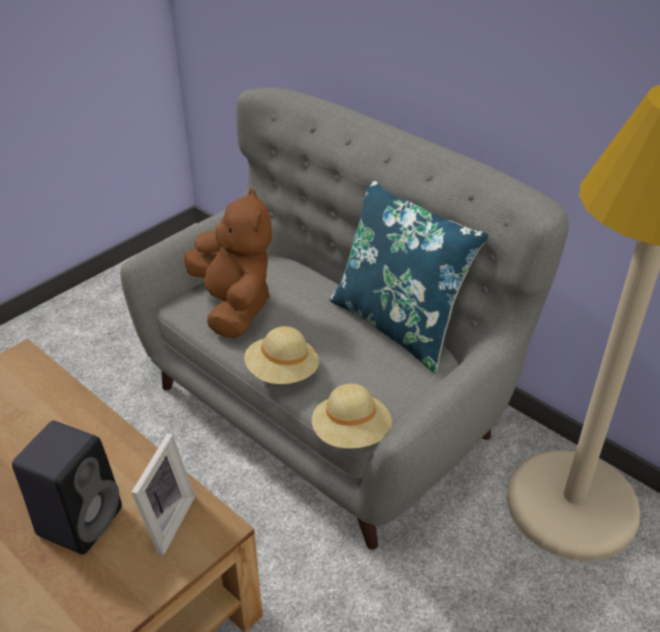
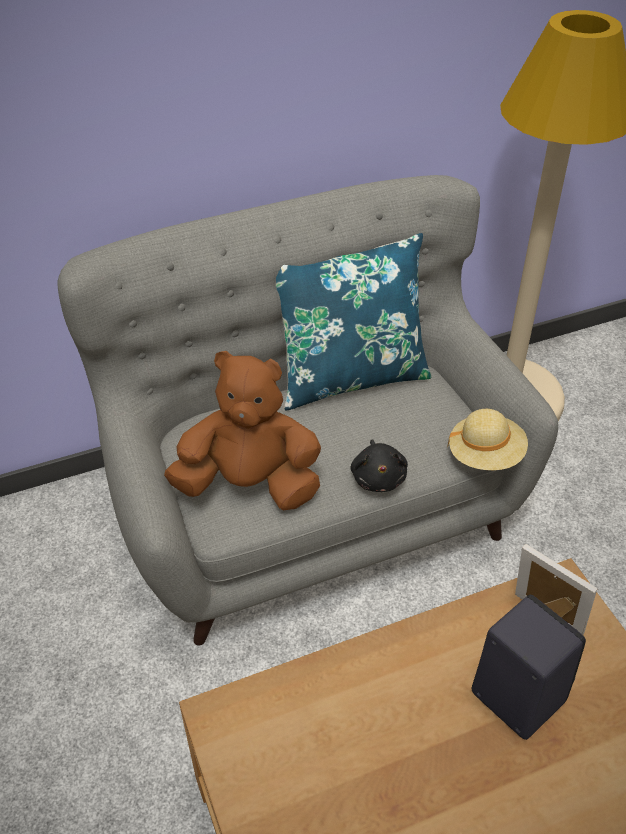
camera: 65 degrees left, 5 degrees up
beige hat [244,326,319,384] -> black plush toy [350,439,408,492]

